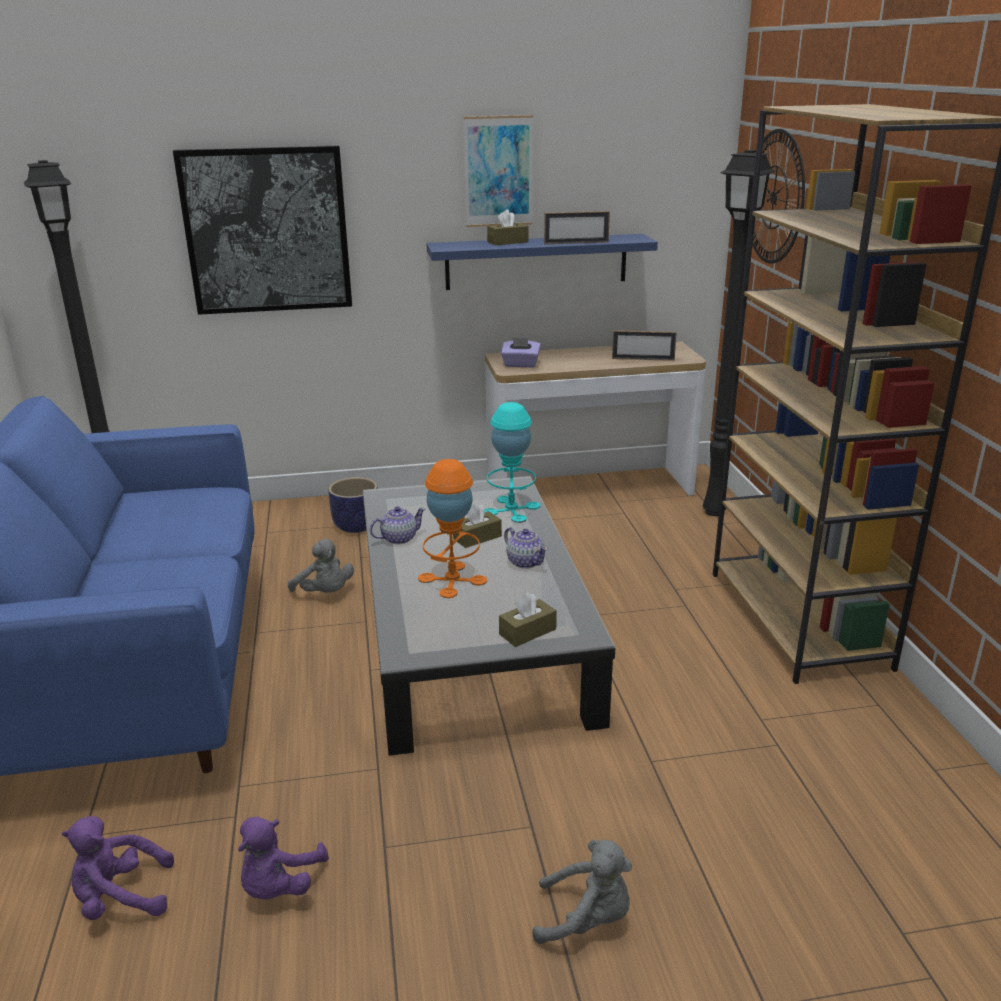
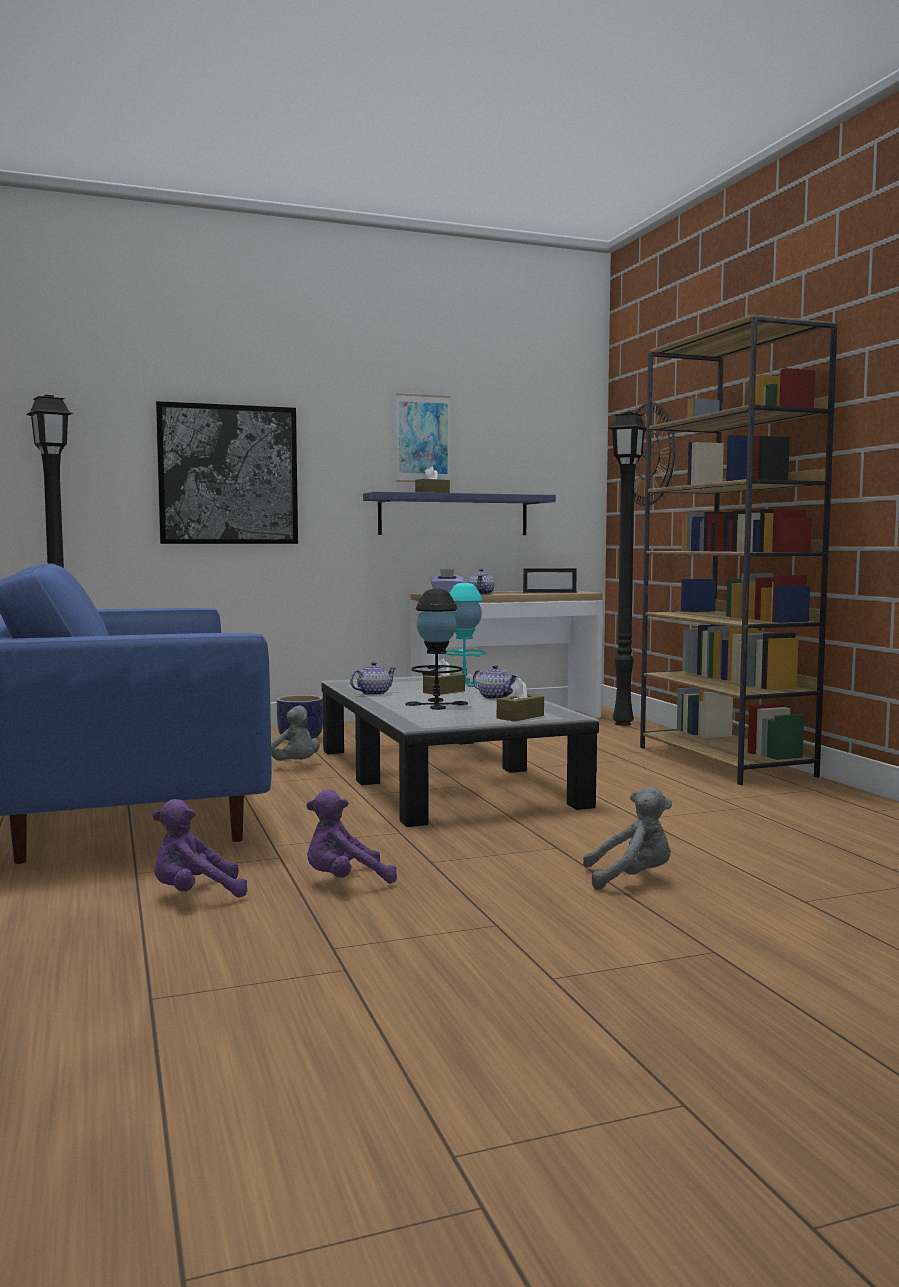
camera: 10 degrees left, 20 degrees down
purple plush toy [238,817,329,899] -> purple plush toy turned 60 degrees clockwise [306,789,397,883]
orange table lamp [418,459,487,598] -> black table lamp [405,589,468,710]
picture frame [544,211,610,244] -> none
none -> teapot [468,569,494,595]

